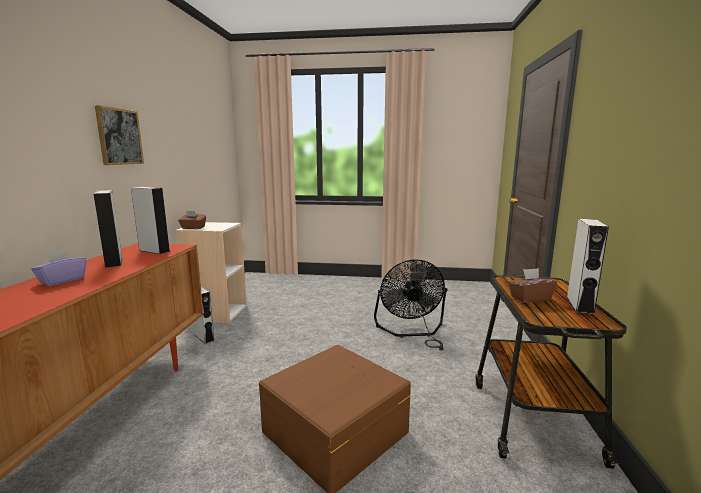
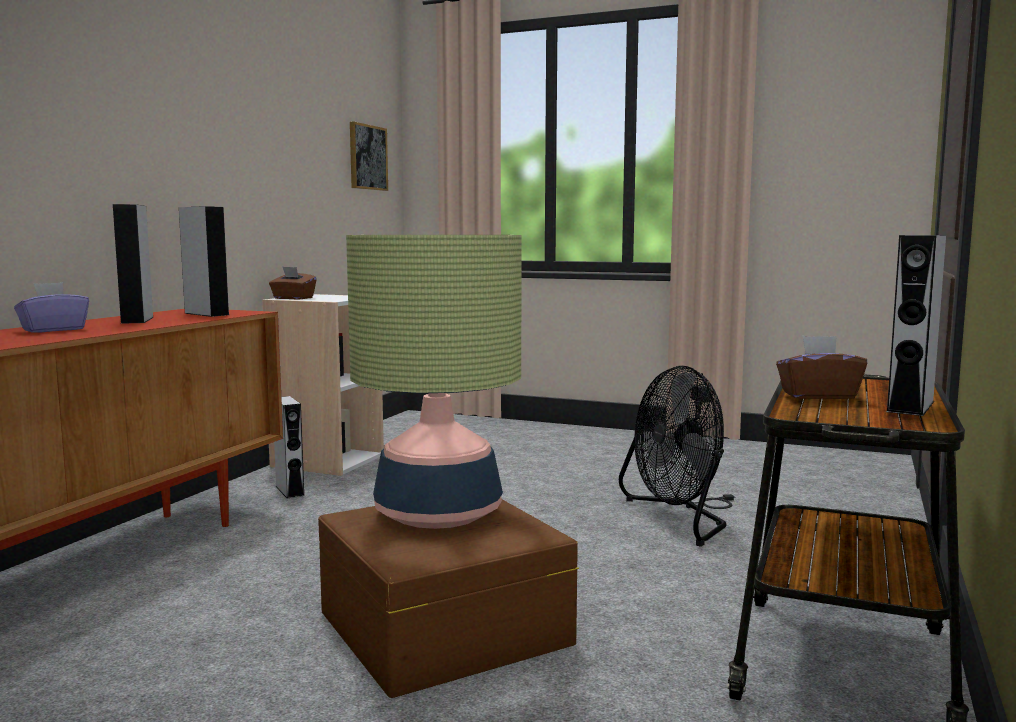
camera: 15 degrees right, 5 degrees down
picture [95,105,144,165] -> picture moved to [350,121,388,191]
black fan [374,260,447,350] -> black fan turned 120 degrees counterclockwise [619,366,736,547]
none -> table lamp [346,235,522,529]

